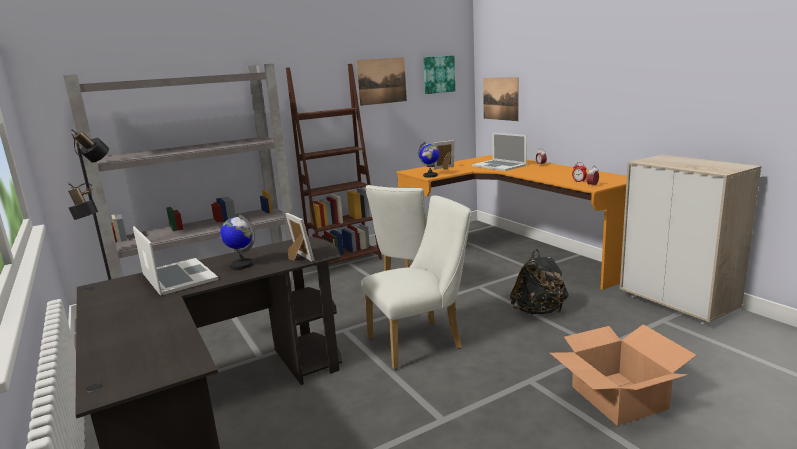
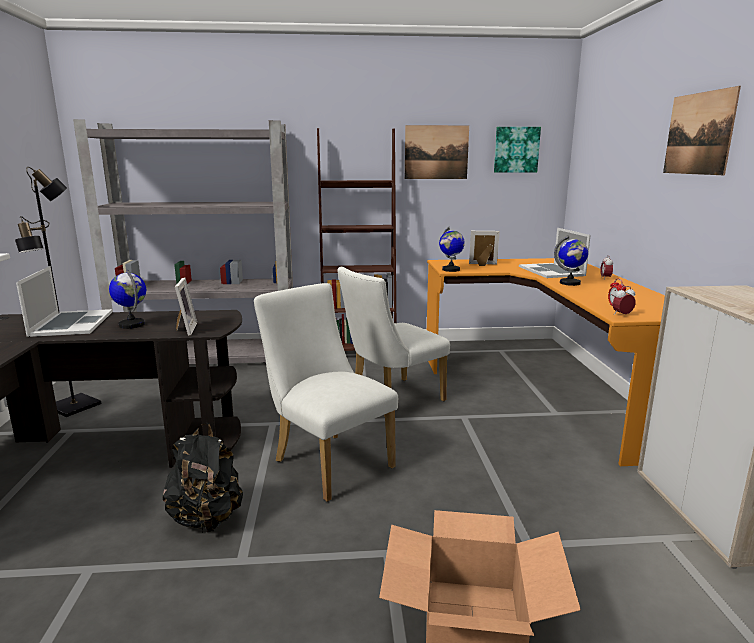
camera: 25 degrees right, 0 degrees up
white chair [361,196,471,370] -> white chair turned 135 degrees counterclockwise [254,283,398,502]
picture [483,77,519,121] -> picture moved to [663,86,741,175]
black backpack [510,249,569,315] -> black backpack moved to [162,423,243,532]
none -> globe [554,235,588,286]

